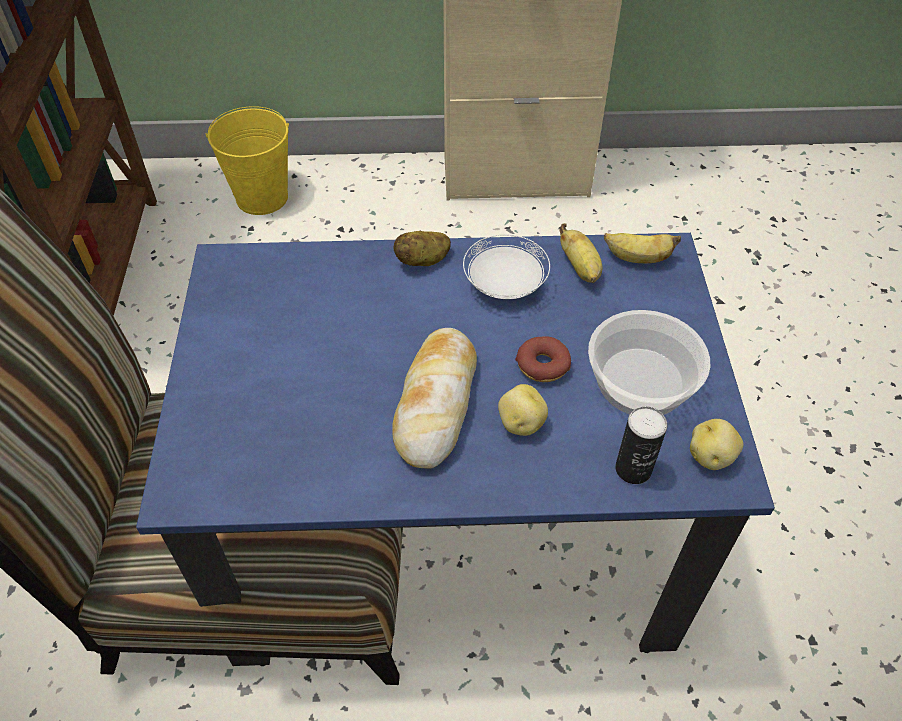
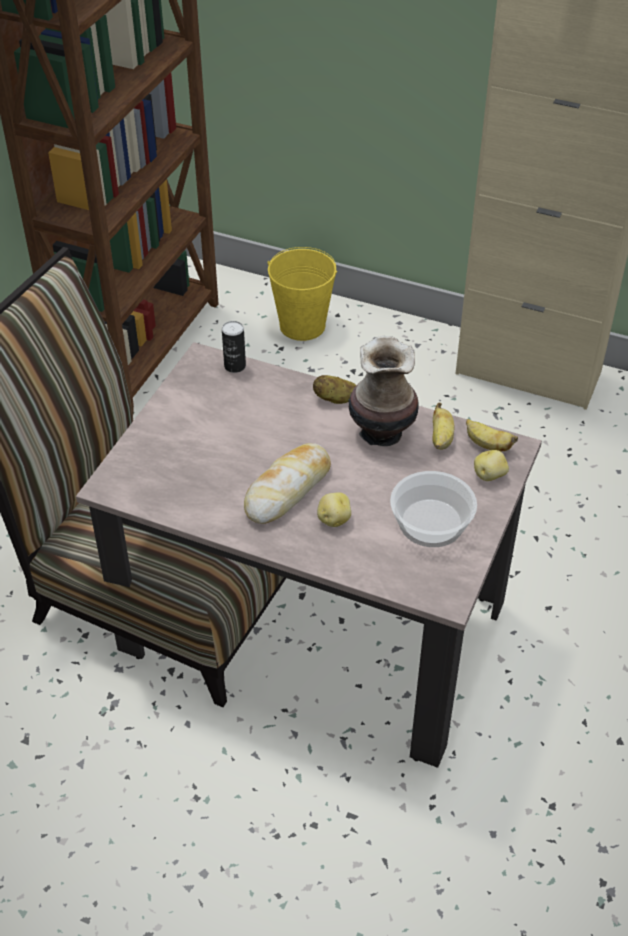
camera: 25 degrees right, 5 degrees down
blue dining table [136,233,775,666] -> beige dining table [76,342,542,768]
white plate [463,234,550,299] -> vase [349,336,419,446]
donut [515,336,571,382] -> none
can [615,406,667,484] -> can moved to [222,321,246,373]
potato [690,419,743,470] -> potato moved to [474,450,509,481]

